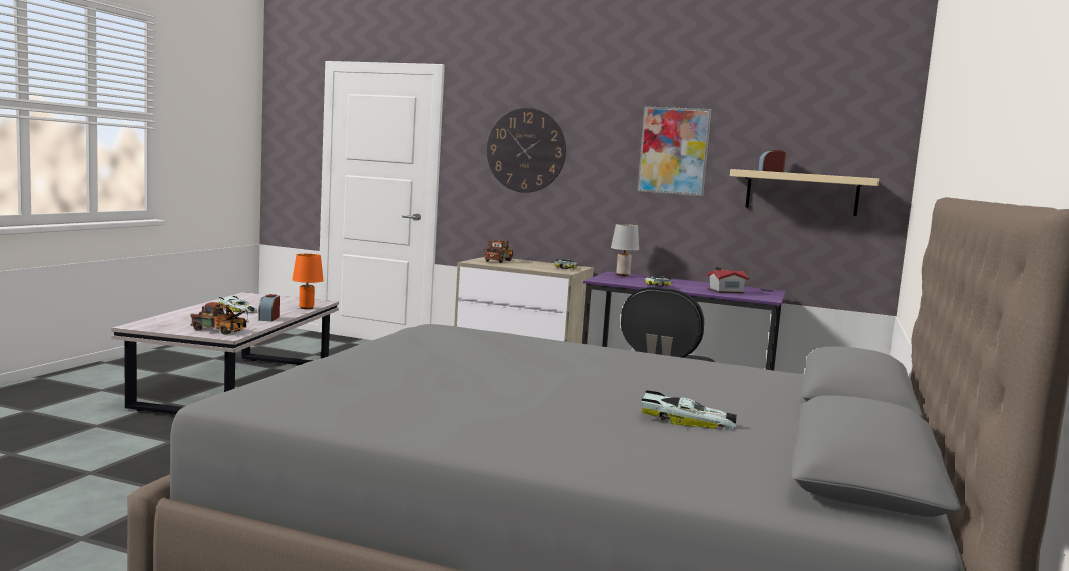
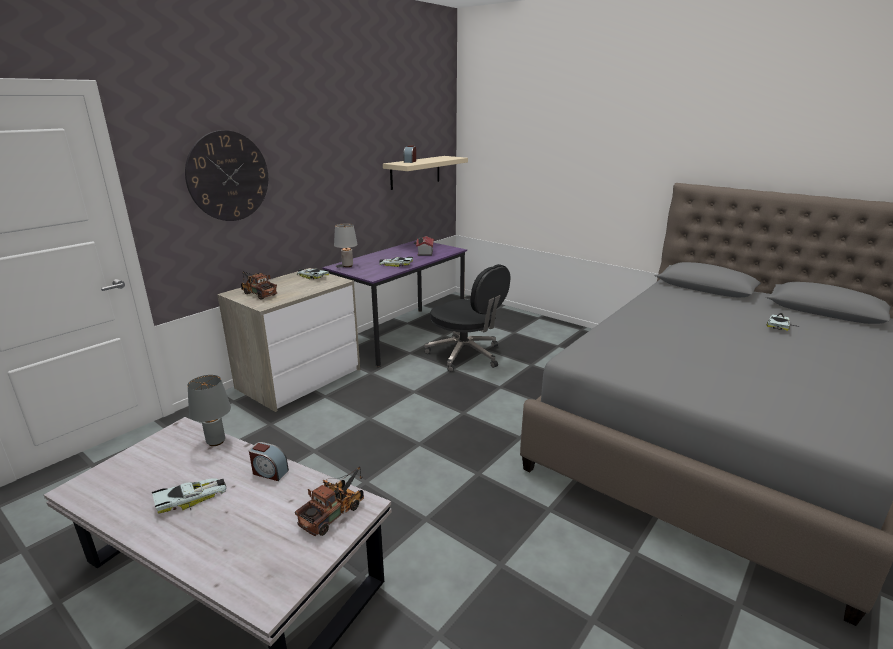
camera: 70 degrees left, 15 degrees up
orange table lamp [292,254,324,309] -> grey table lamp [187,375,231,446]
picture [637,106,711,196] -> none

